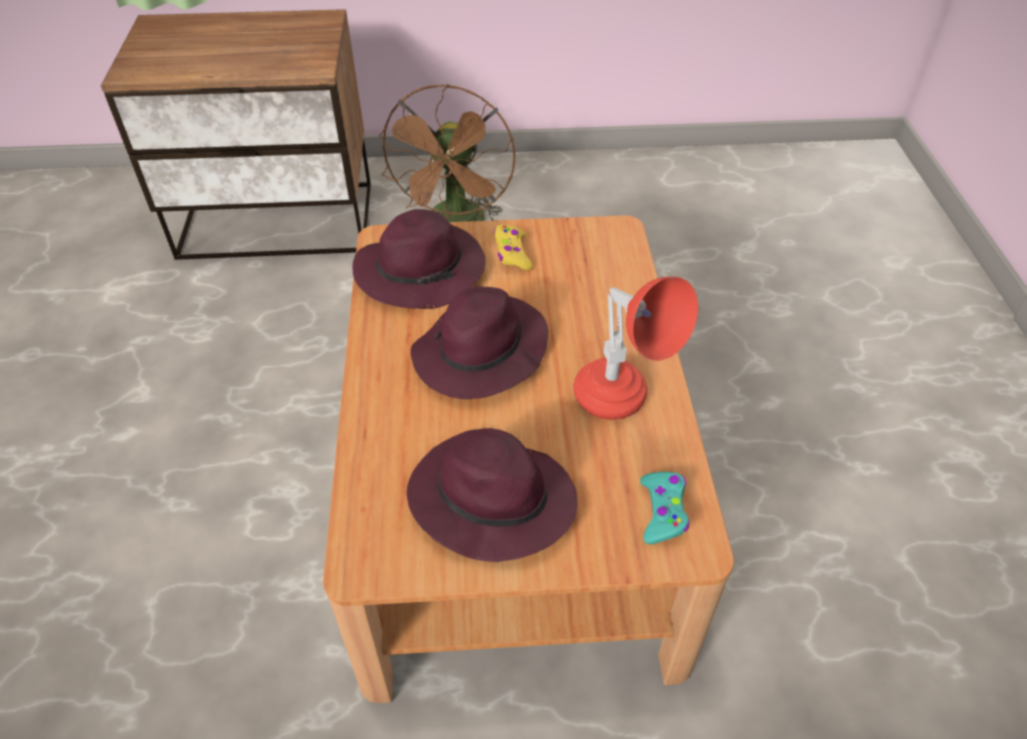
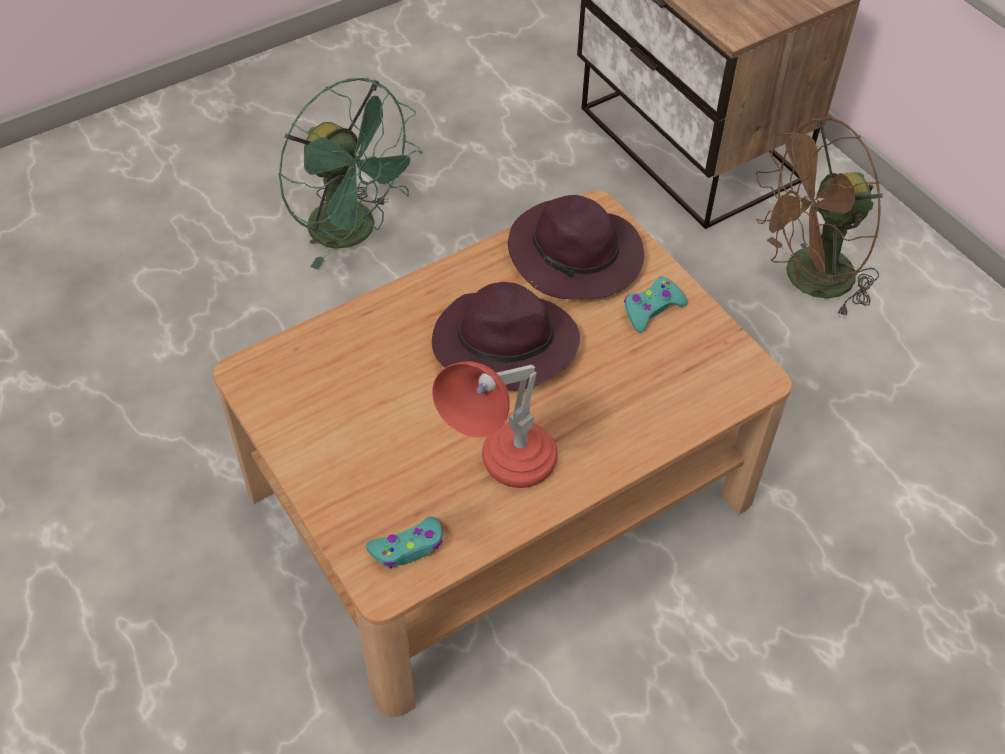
camera: 60 degrees right, 5 degrees up
purple hat [407,428,578,562] -> none
yellow game controller [494,225,533,270] -> turquoise game controller [624,277,688,332]
none -> green fan [278,78,423,269]

